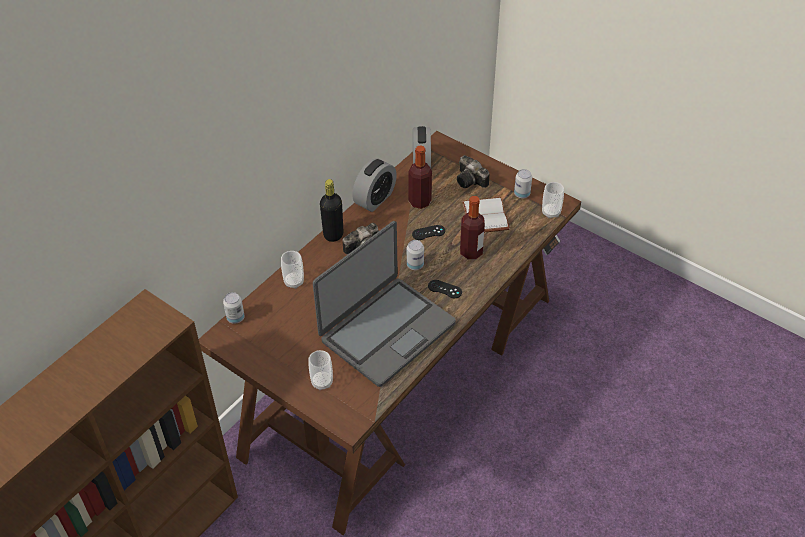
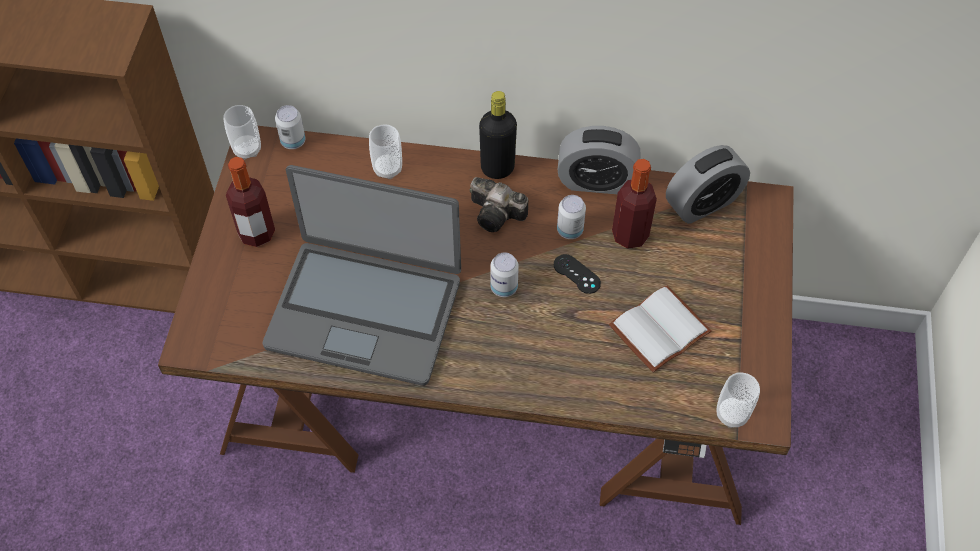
camera: 60 degrees right, 10 degrees up
cup [308,350,333,390] -> cup moved to [223,105,261,160]
black game controller [428,280,462,298] -> none
camera [457,155,490,188] -> none
bottle [460,196,485,259] -> bottle moved to [226,157,275,247]
can [514,169,532,198] -> can moved to [557,195,586,239]

